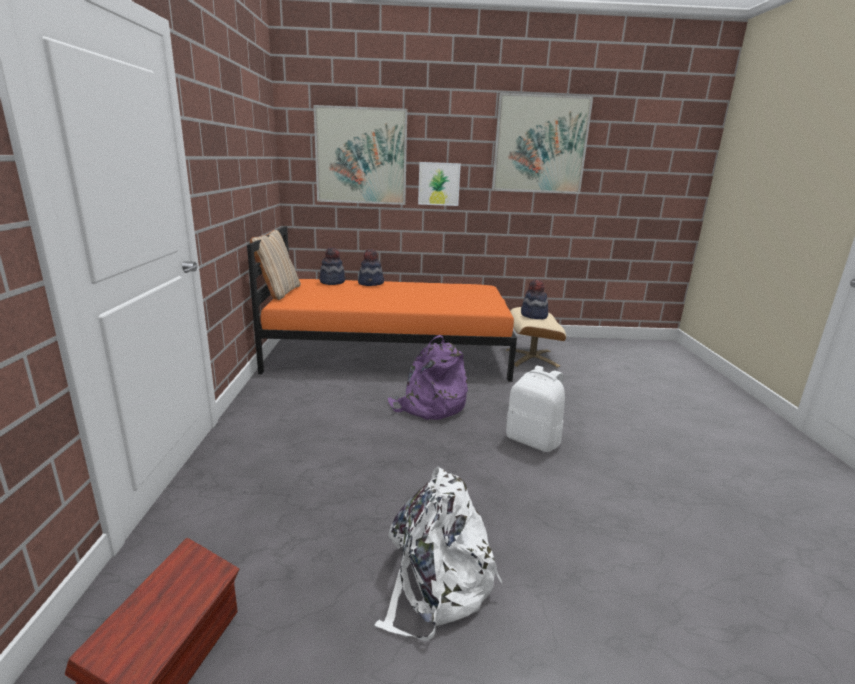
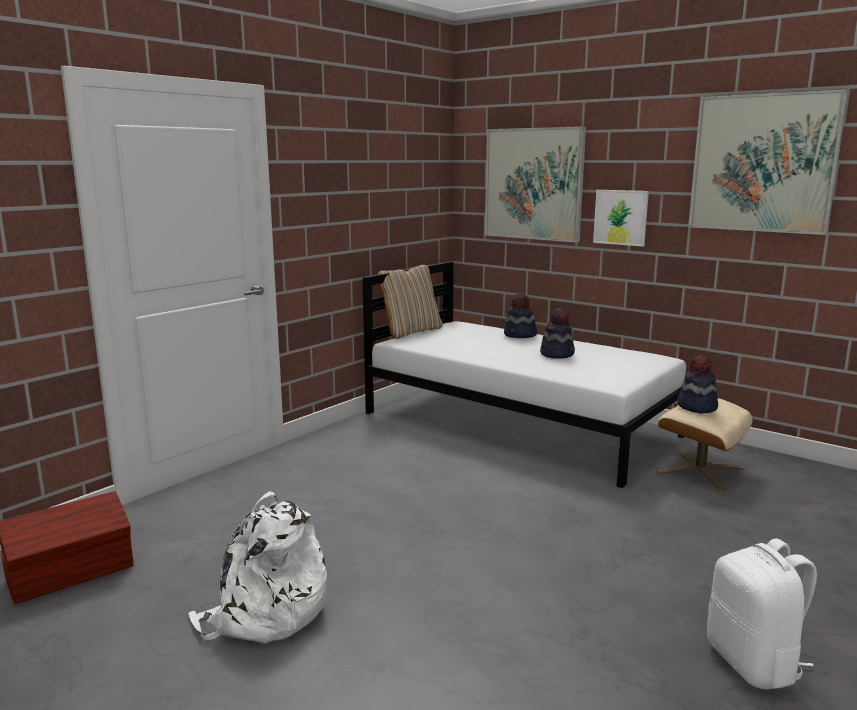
camera: 40 degrees right, 5 degrees down
orange bed [247,226,517,382] -> white bed [362,261,686,488]
hat [320,247,345,285] -> hat moved to [540,308,575,358]
purple backpack [388,335,468,420] -> none
white backpack [506,366,565,452] -> white backpack moved to [707,539,817,690]

